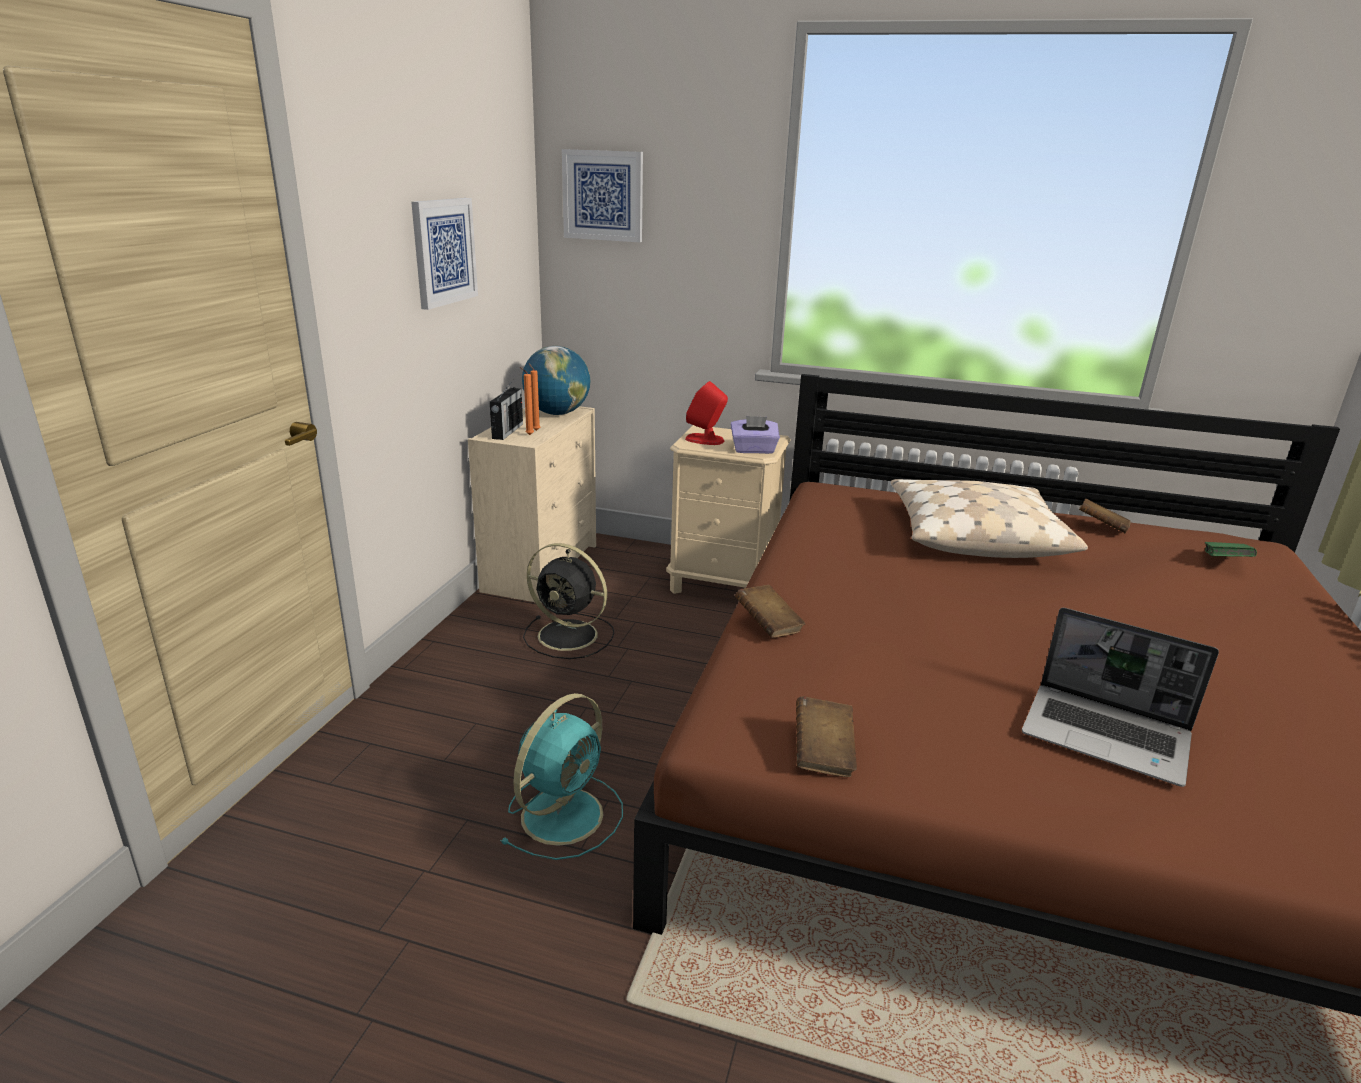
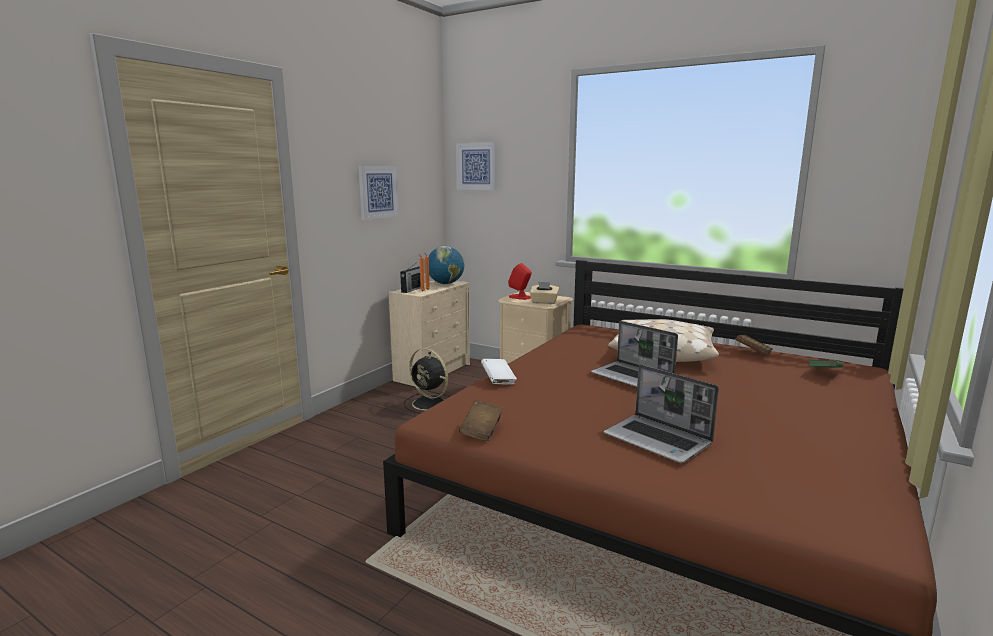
camera: 15 degrees right, 10 degrees down
turquoise fan [500,693,623,860] -> none
purple tissue box [731,416,780,454] -> beige tissue box [530,281,559,304]
brown book [735,585,805,638] -> white book [481,359,517,385]
none -> laptop [591,321,678,387]

